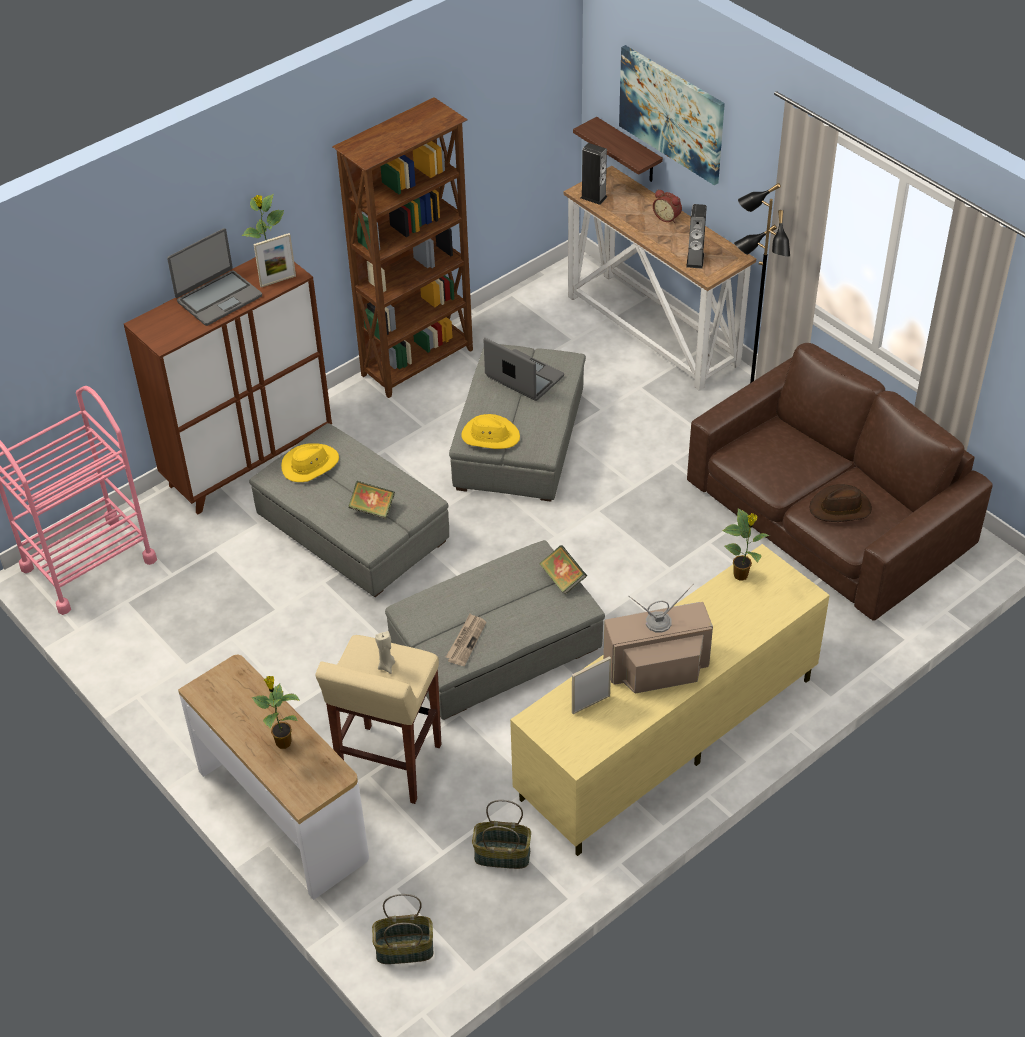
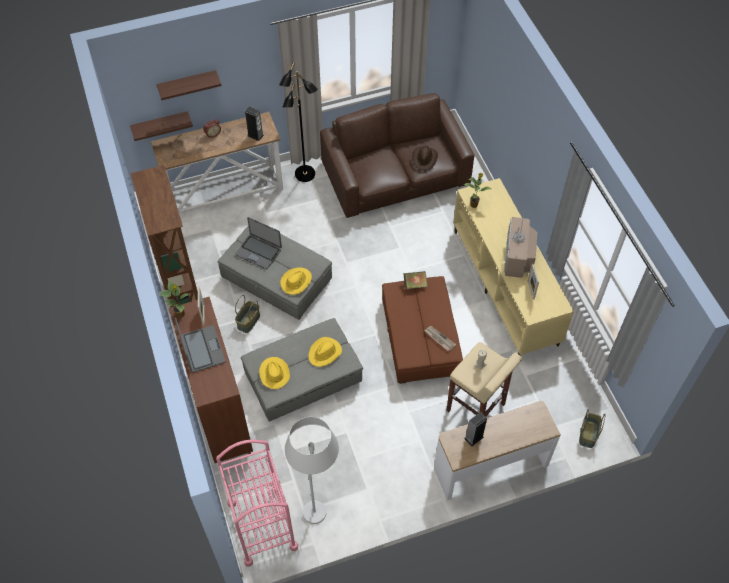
camera: 70 degrees left, 10 degrees up
potted plant [251,676,301,749] -> none
book [348,481,395,519] -> yellow hat [308,337,342,367]
grey ottoman [385,540,605,720] -> brown ottoman [382,276,463,384]
basket [472,800,531,869] -> basket moved to [235,295,260,333]
laptop [484,338,564,401] -> laptop turned 120 degrees counterclockwise [235,217,282,270]
speaker [581,143,607,205] -> speaker moved to [464,412,487,447]
picture [619,45,725,185] -> shelf [157,70,222,100]
none -> white floor lamp [285,417,339,524]

